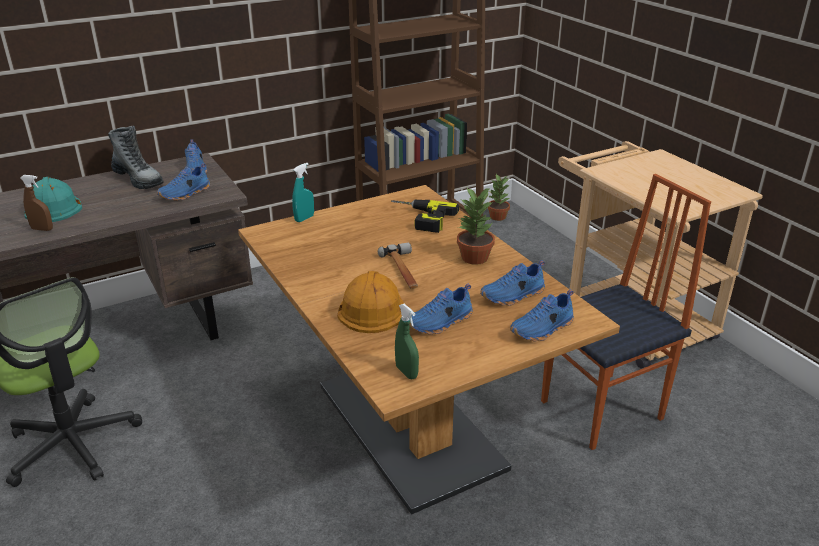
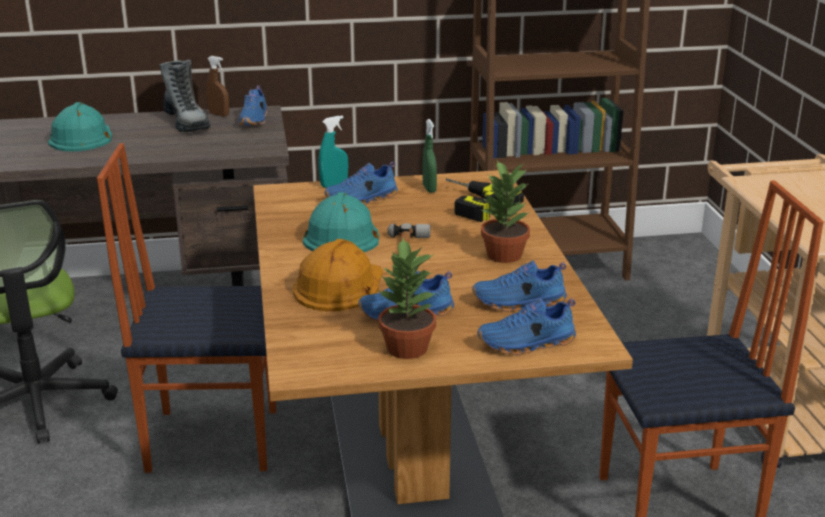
camera: 20 degrees right, 5 degrees down
brown spray bottle [20,175,53,231] -> brown spray bottle moved to [206,56,229,116]
blue shoe [157,163,210,201] -> blue shoe moved to [324,162,398,205]
green spray bottle [395,304,419,379] -> green spray bottle moved to [423,119,437,193]
potted plant [488,174,510,221] -> potted plant moved to [377,238,436,359]
none -> chair [97,143,276,473]
none -> turquoise hard hat [303,192,379,252]

